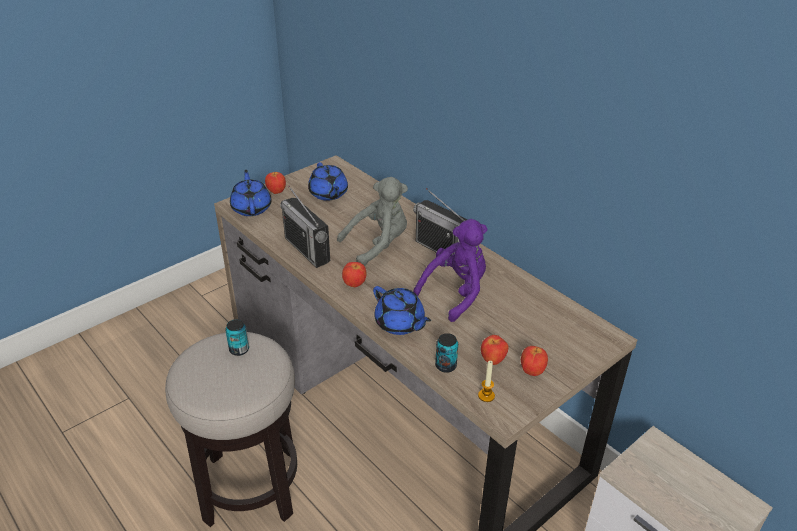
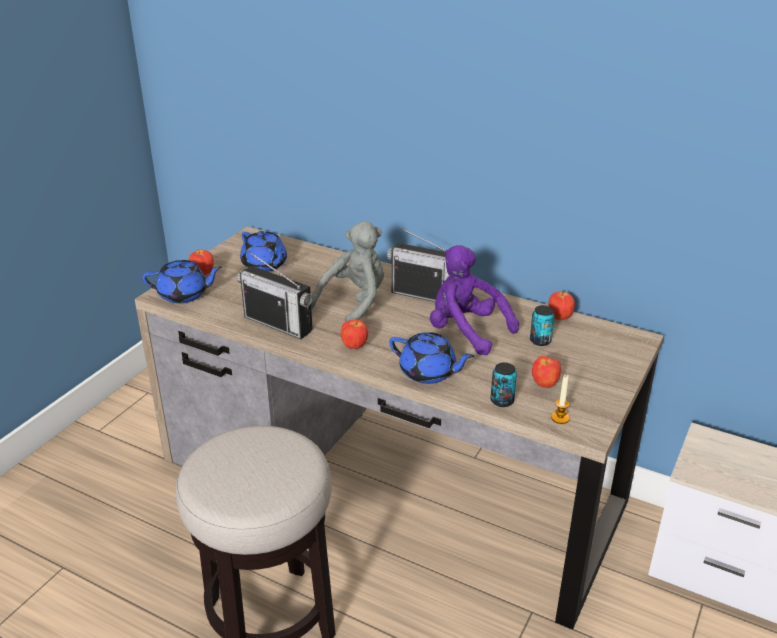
camera: 20 degrees left, 5 degrees down
can [225,319,249,356] -> can moved to [530,305,555,346]
blue teapot [230,170,272,216] -> blue teapot turned 120 degrees clockwise [142,260,222,304]
purple plush toy [413,219,487,322] -> purple plush toy turned 75 degrees counterclockwise [430,245,519,355]
apple [521,346,548,376] -> apple moved to [548,291,575,320]

